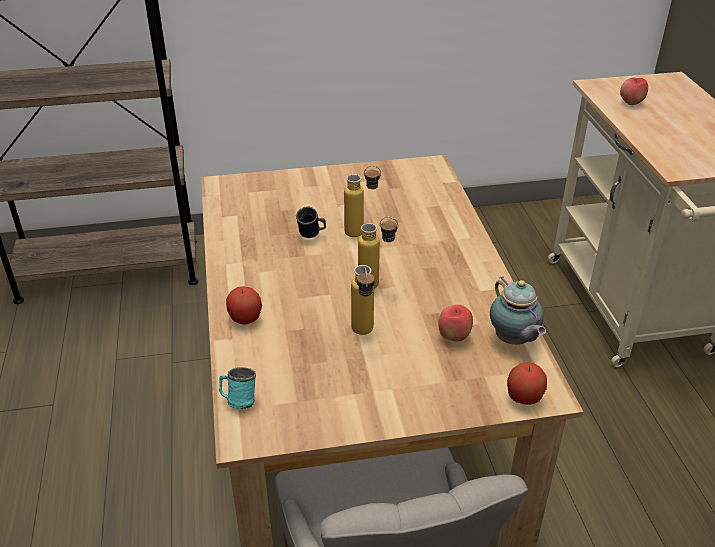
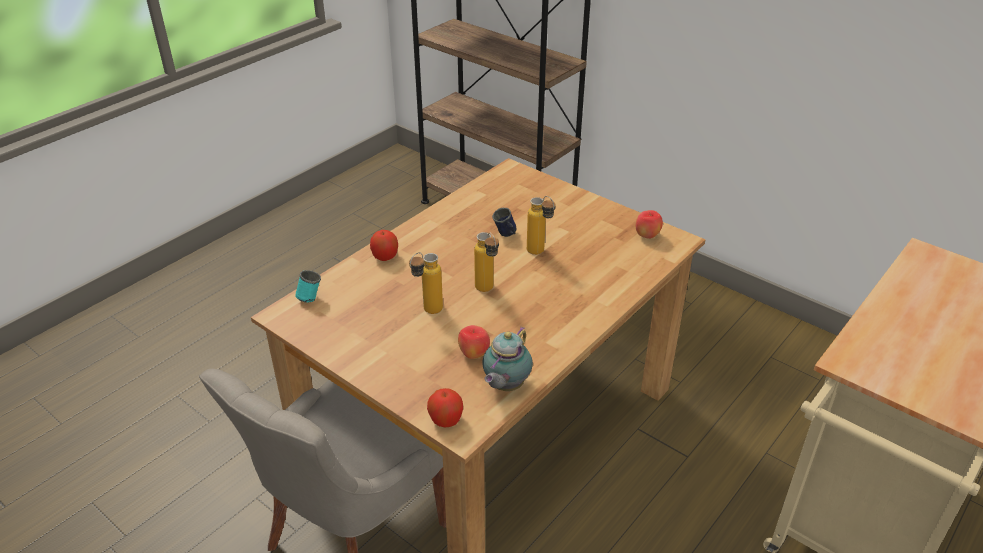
camera: 50 degrees right, 0 degrees up
apple [620,77,648,105] -> apple moved to [636,210,663,239]

